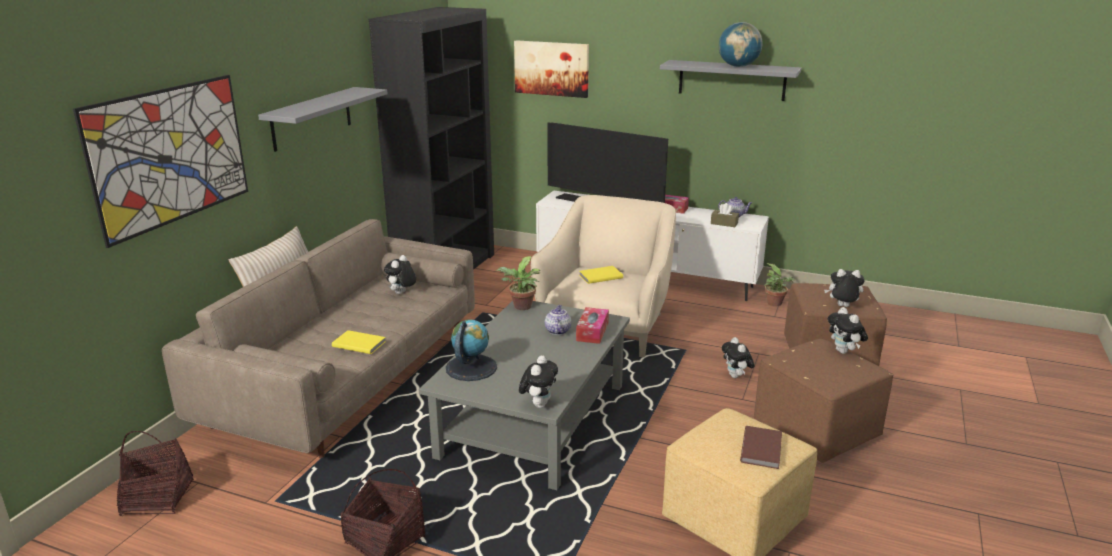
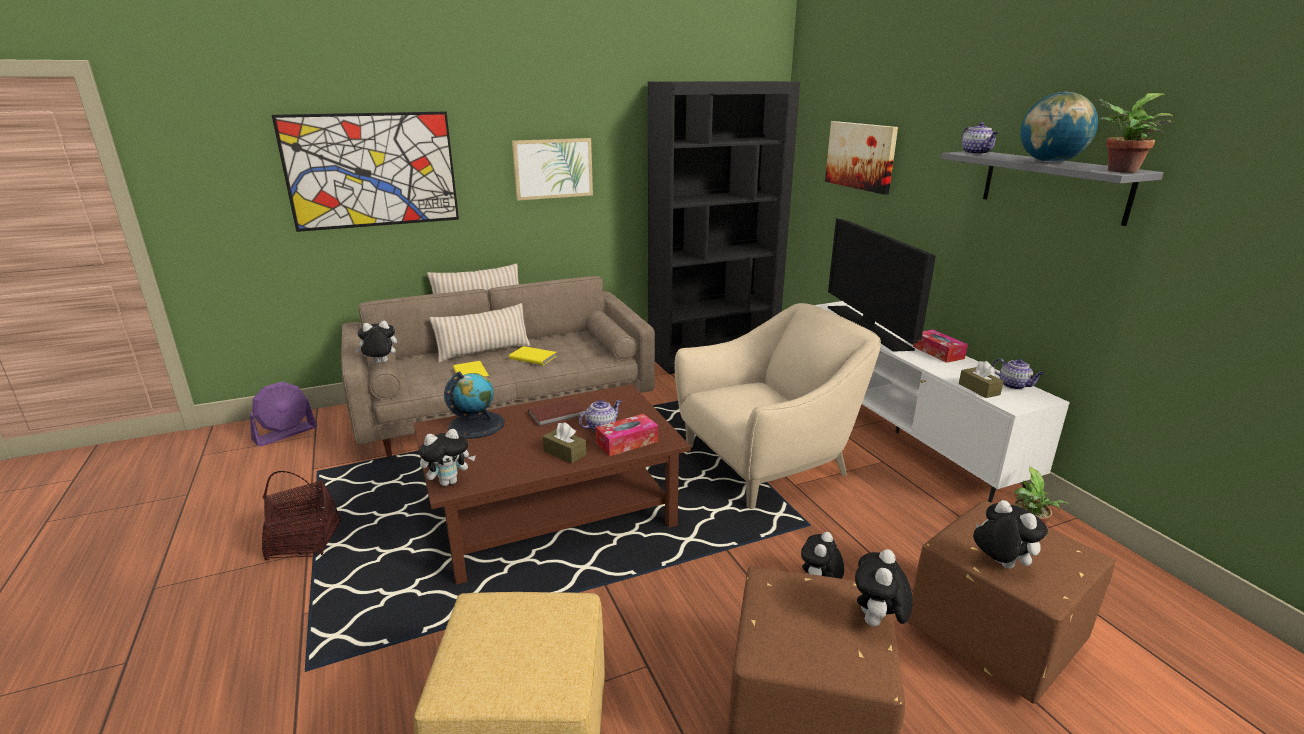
camera: 45 degrees right, 0 degrees up
basket [117,431,194,516] -> purple fan [250,382,317,447]
grey shelf [258,87,388,152] -> picture [512,138,593,201]
plush toy [384,255,416,294] -> plush toy moved to [355,320,397,363]
grey coffee table [419,301,630,490] -> brown coffee table [414,384,691,585]
potted plant [496,256,540,310] -> potted plant moved to [1094,93,1173,173]
yellow book [579,266,623,284] -> yellow book moved to [509,346,557,365]
brown book [740,426,782,469] -> brown book moved to [528,398,586,427]
none -> beige pillow [429,303,531,363]
none -> brown tissue box [543,422,586,464]
none -> teapot [962,122,999,154]

